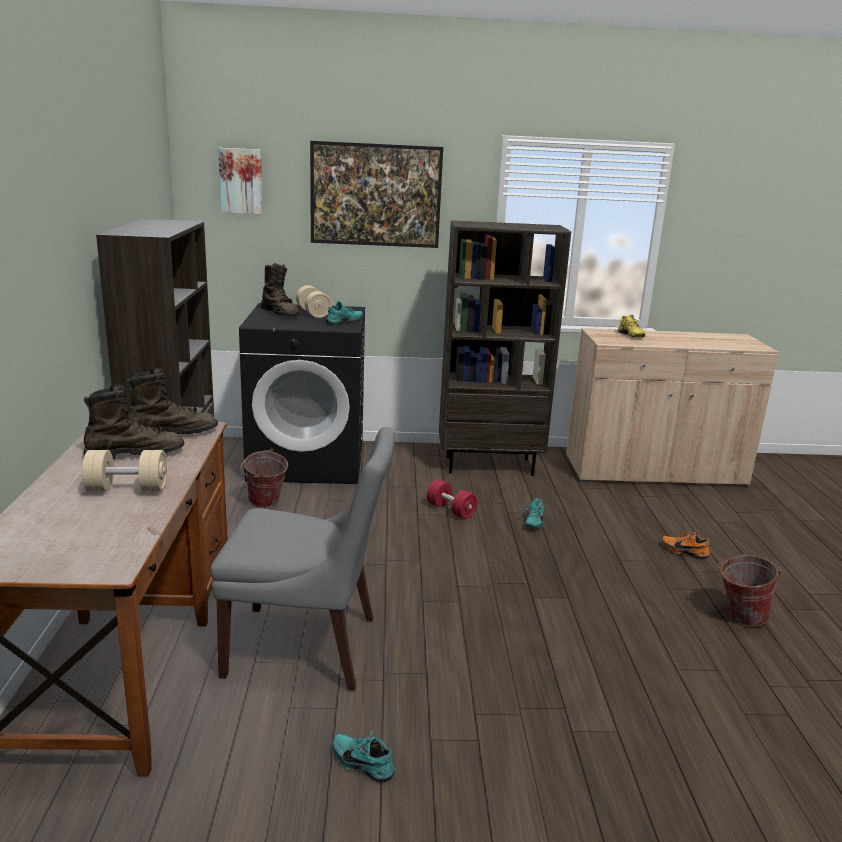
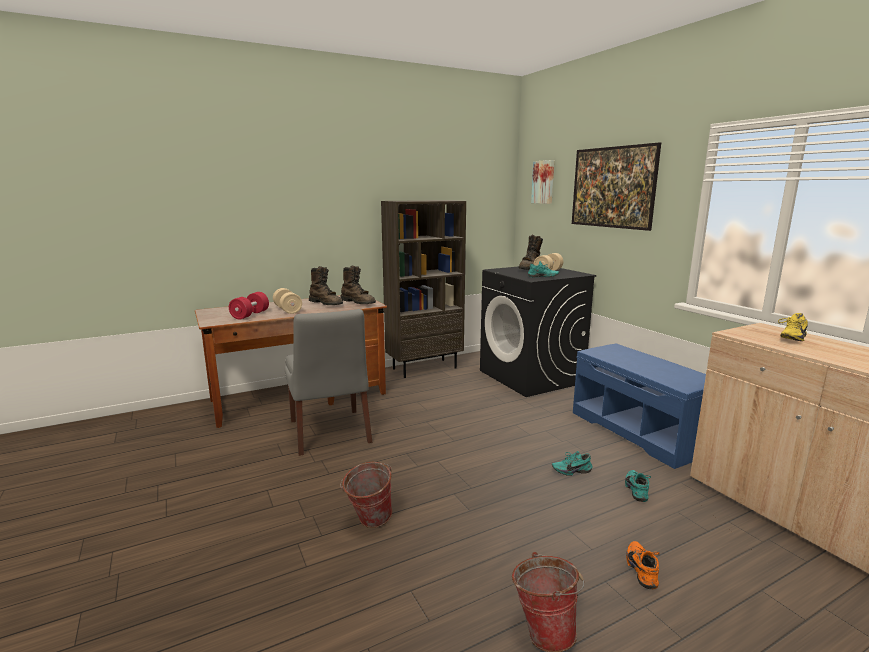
camera: 65 degrees right, 5 degrees down
bucket [241,449,288,508] -> bucket moved to [340,462,392,528]
turquoise shoe [333,730,396,782] -> turquoise shoe moved to [625,470,651,502]
red dumbbell [427,479,478,519] -> red dumbbell moved to [229,292,269,320]
brown bookcase [439,220,571,476] -> blue bench [573,344,706,469]

